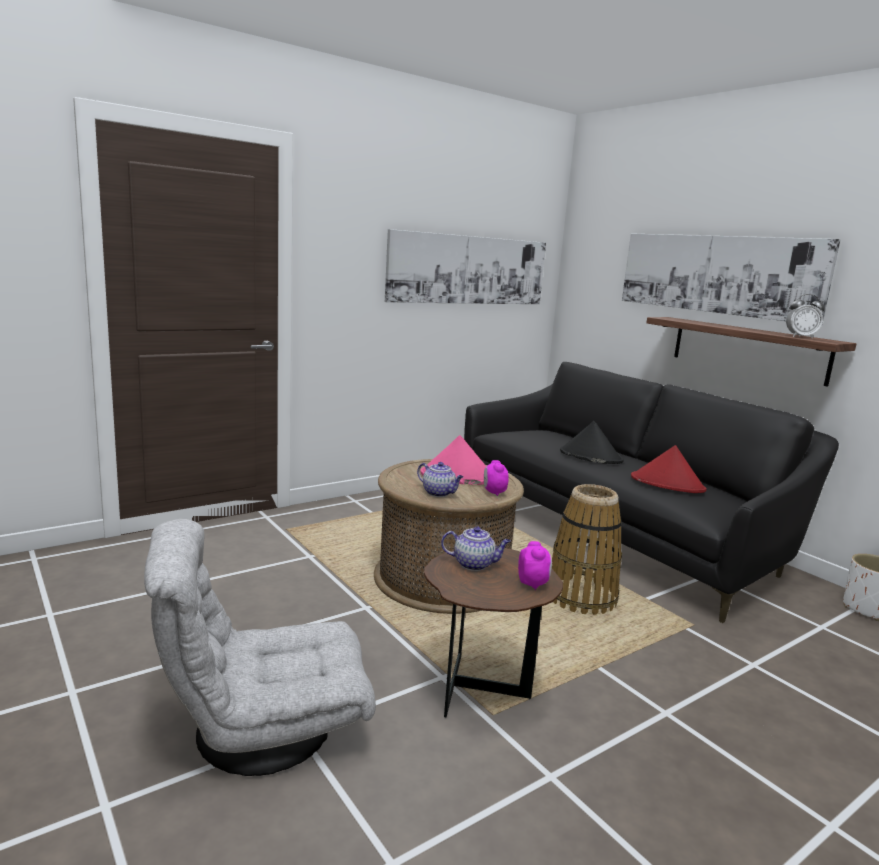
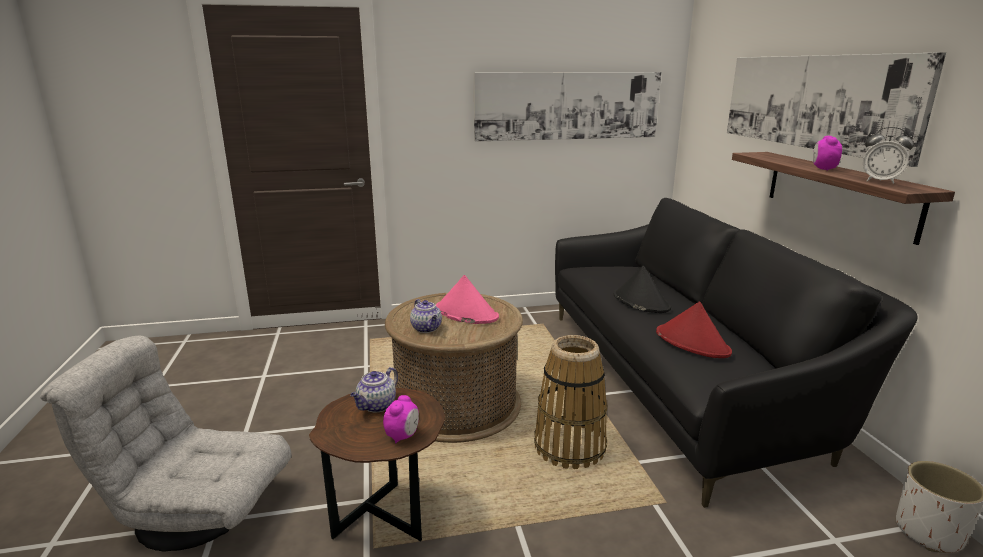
camera: 25 degrees right, 5 degrees up
teapot [441,526,511,571] -> teapot turned 90 degrees clockwise [350,367,398,412]
alarm clock [484,460,509,496] -> alarm clock moved to [813,136,842,171]

